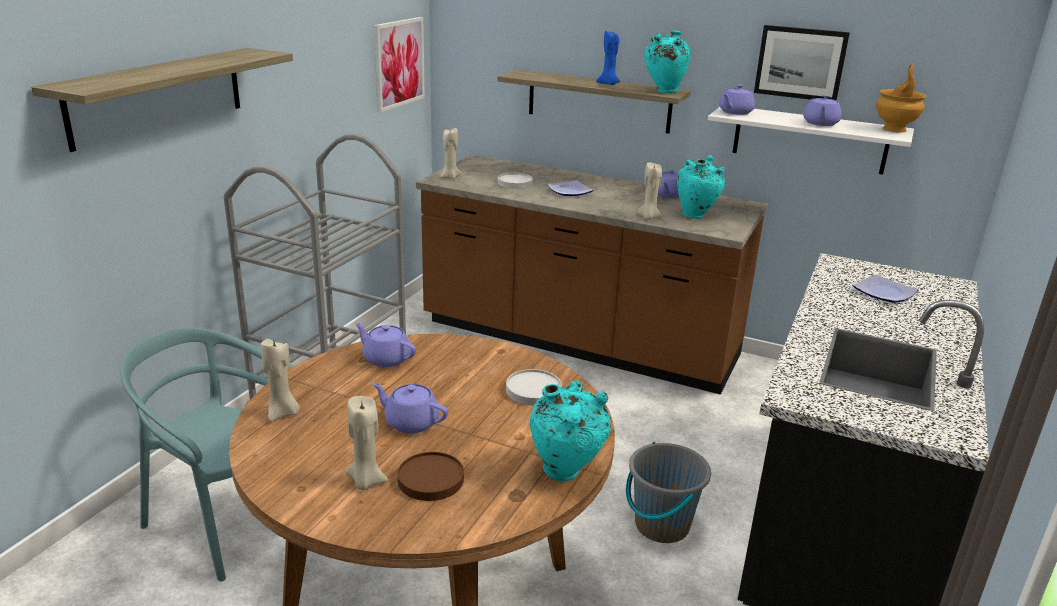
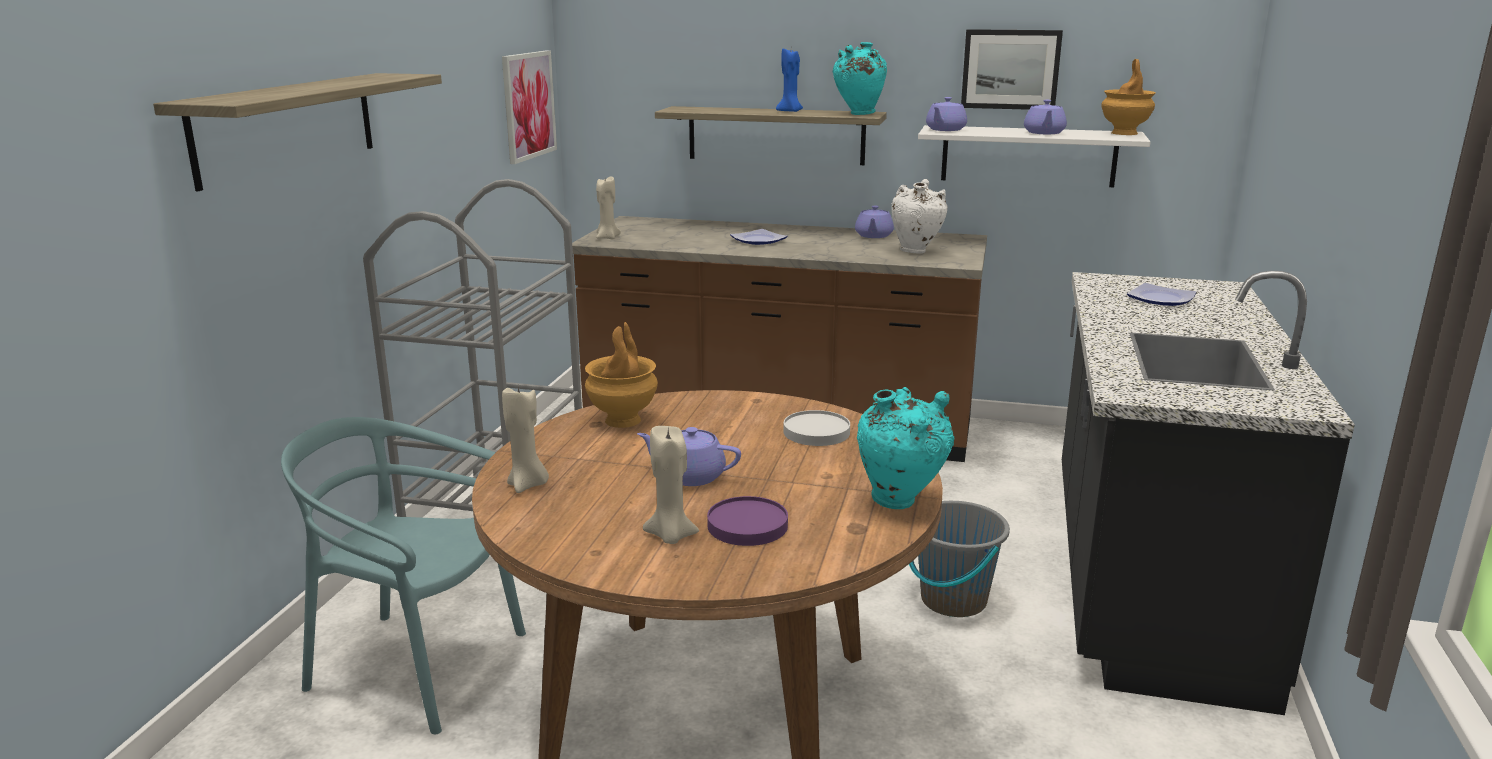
camera: 10 degrees left, 5 degrees down
purple teapot [354,322,416,367] -> brown vase [585,322,658,428]
brown plate [397,452,464,501] -> purple plate [707,496,788,546]
white plate [498,173,533,189] -> none
beige candle [637,163,663,219] -> none
turquoise vase [677,155,725,219] -> white vase [891,179,948,253]

